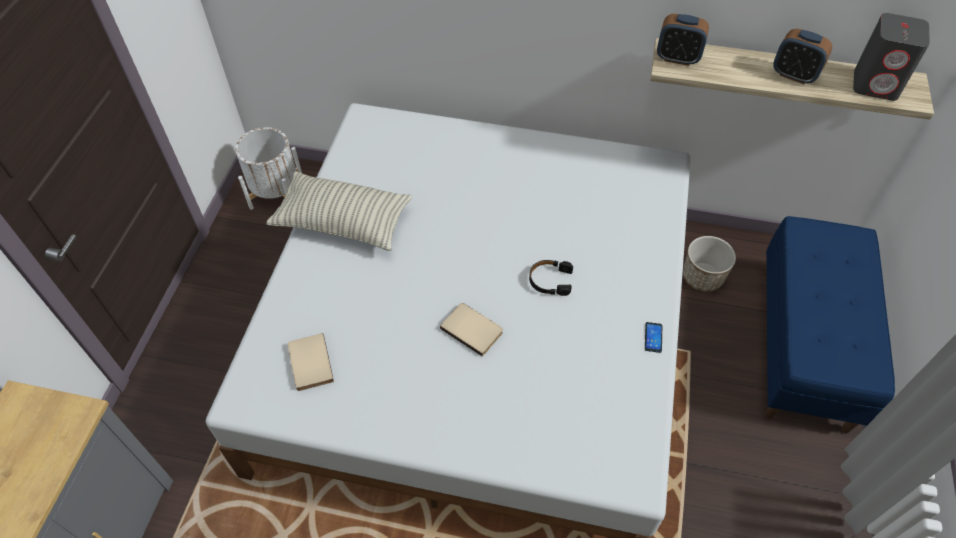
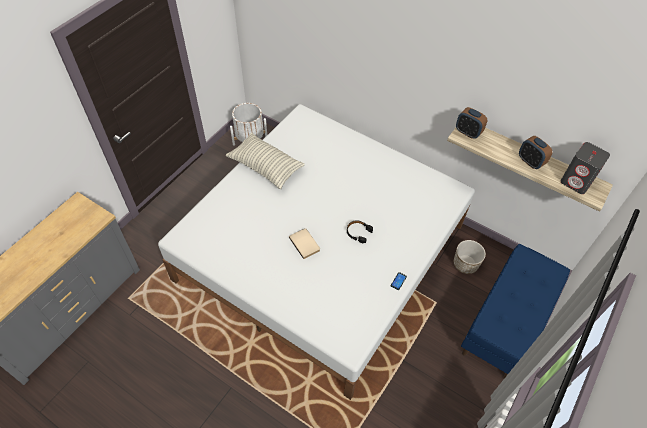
camera: 20 degrees right, 0 degrees up
beige book [288,333,334,391] -> none

